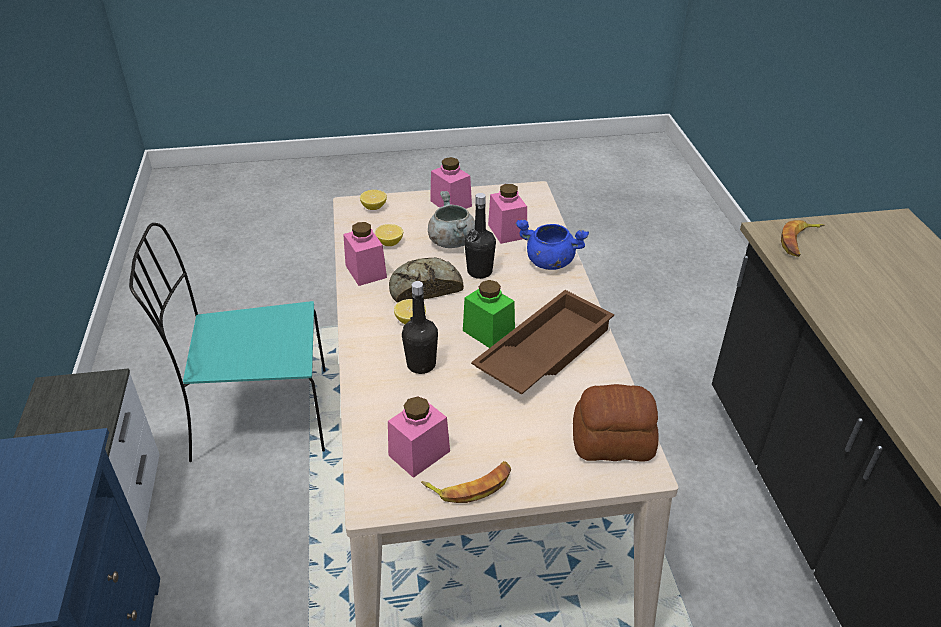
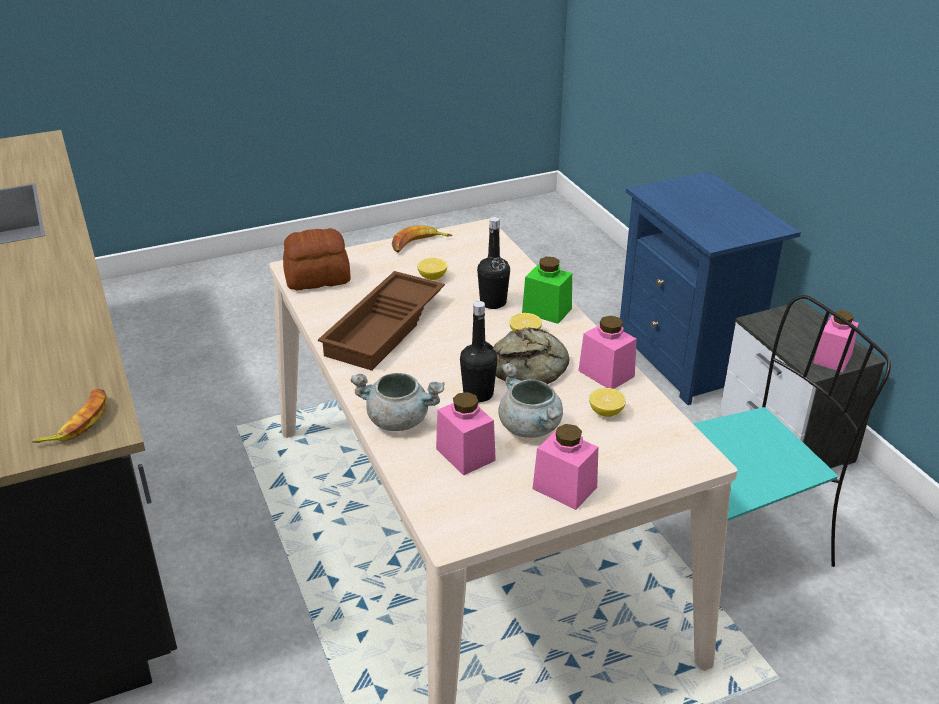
camera: 165 degrees right, 5 degrees down
lemon [360,190,387,210] -> lemon moved to [417,258,447,280]
pink jar [388,396,450,478] -> pink jar moved to [813,310,859,372]
green jar [463,280,515,348] -> green jar moved to [522,257,572,324]
blue cooking pot [516,220,589,270] -> grey cooking pot [351,373,445,431]

